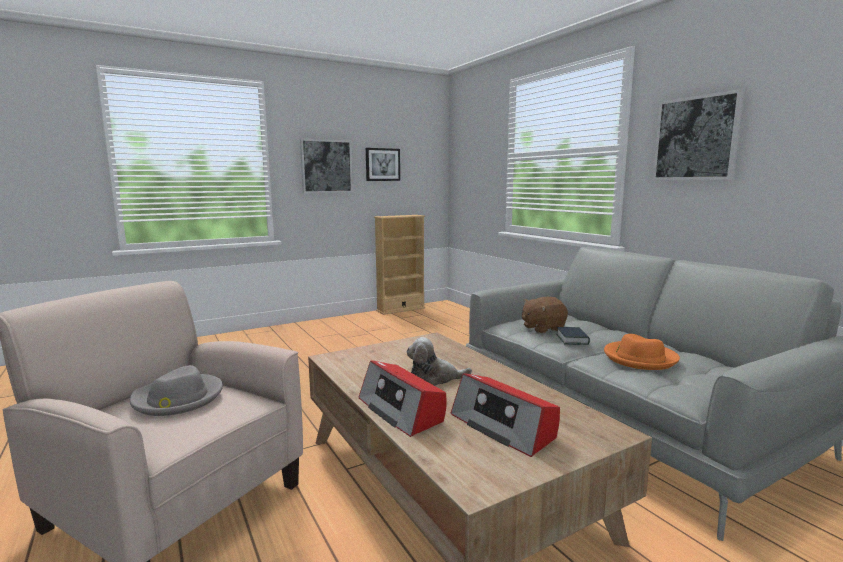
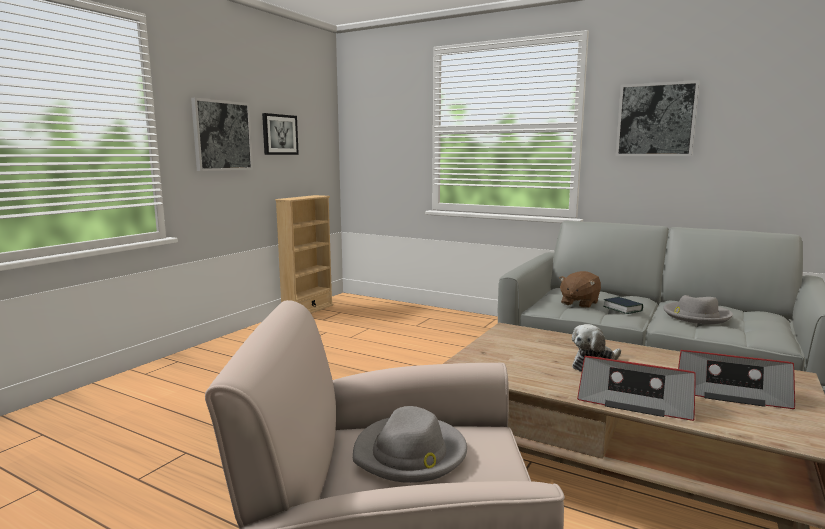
camera: 30 degrees left, 0 degrees up
orange hat [604,334,680,370] -> grey hat [663,295,733,324]

